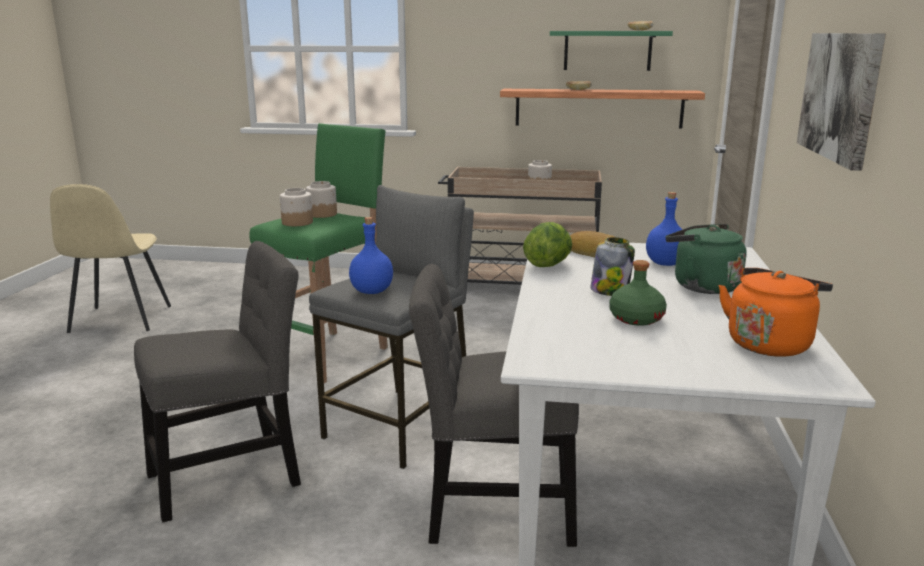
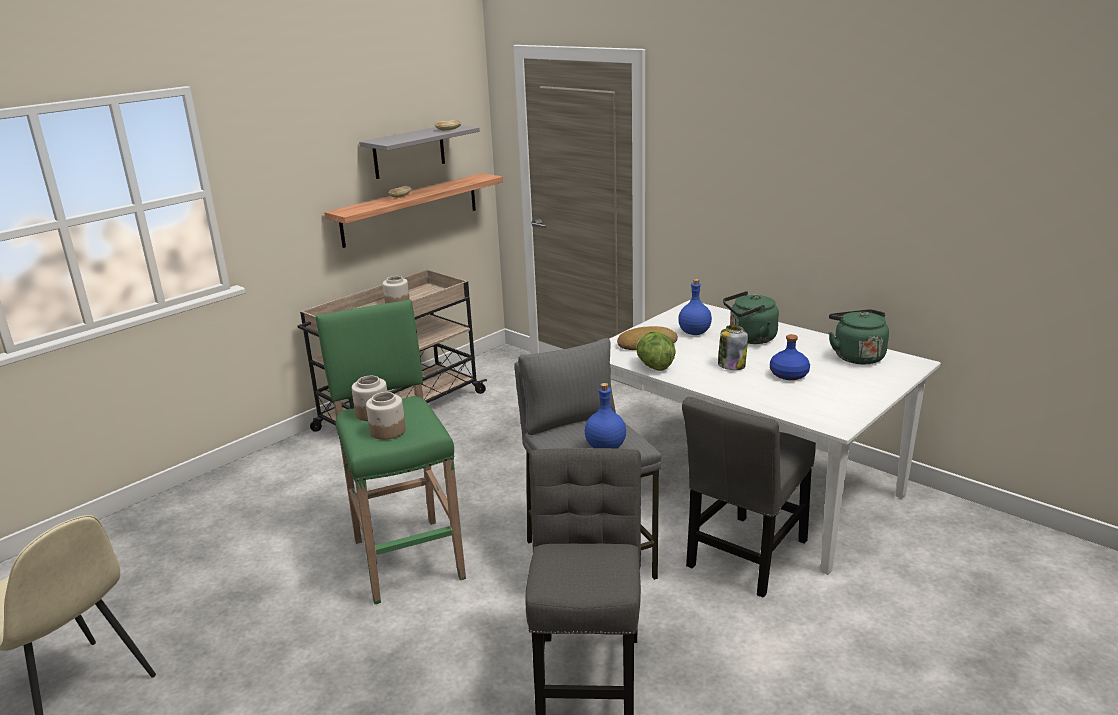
camera: 55 degrees left, 5 degrees up
green shelf [550,31,673,71] -> grey shelf [359,125,480,179]
green bottle [609,260,667,326] -> blue bottle [770,334,810,380]
orange kettle [719,268,833,357] -> green kettle [829,309,889,364]
picture [797,33,886,171] -> none

